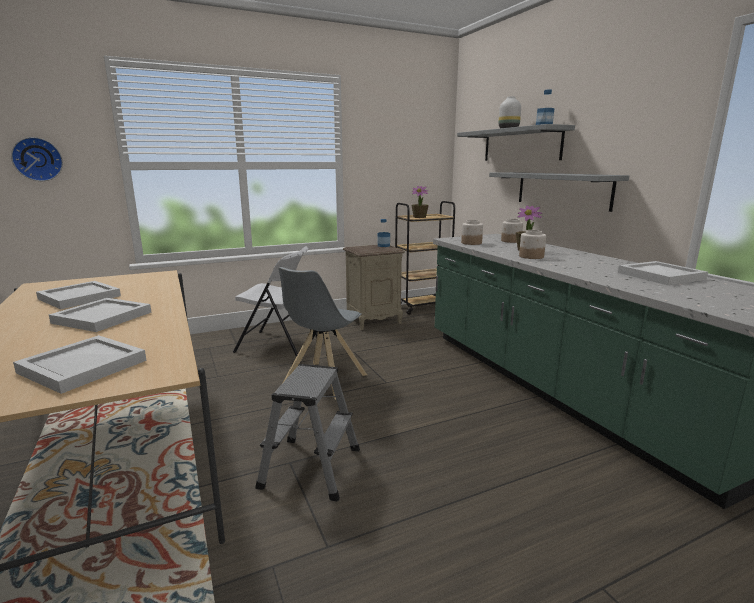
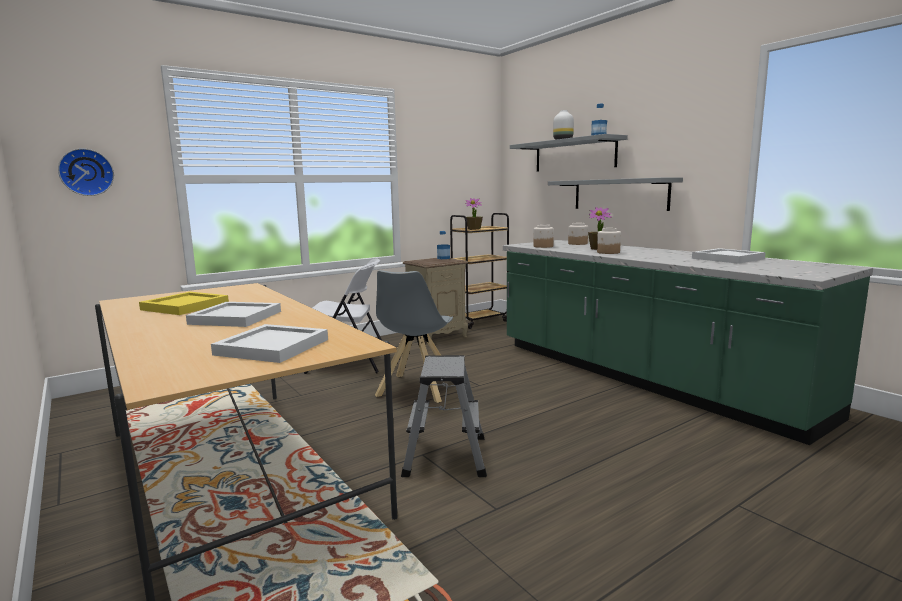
camera: 10 degrees left, 5 degrees down
white tray [36,281,121,309] -> yellow tray [139,292,229,315]

